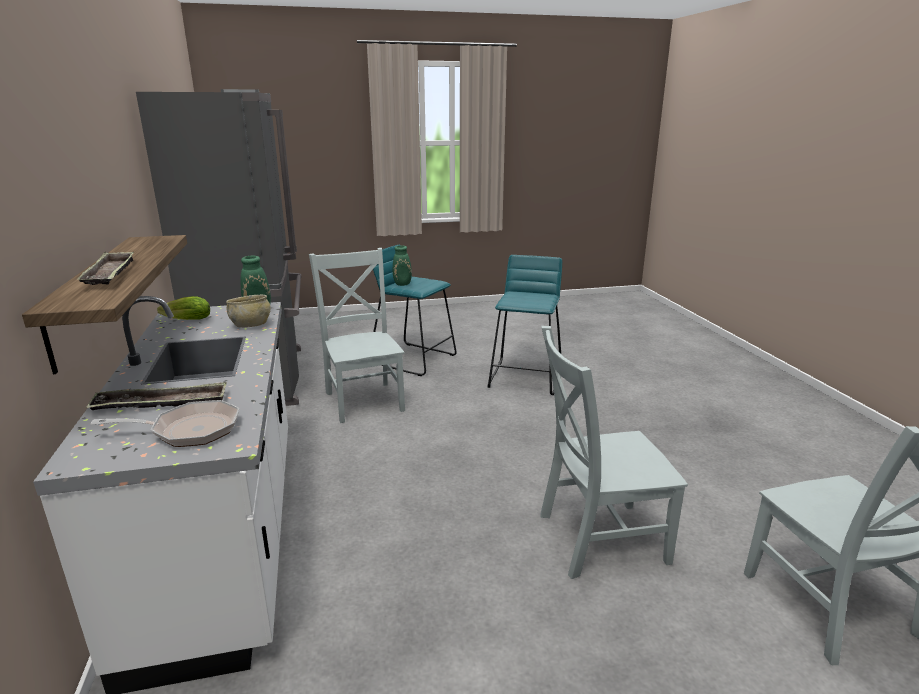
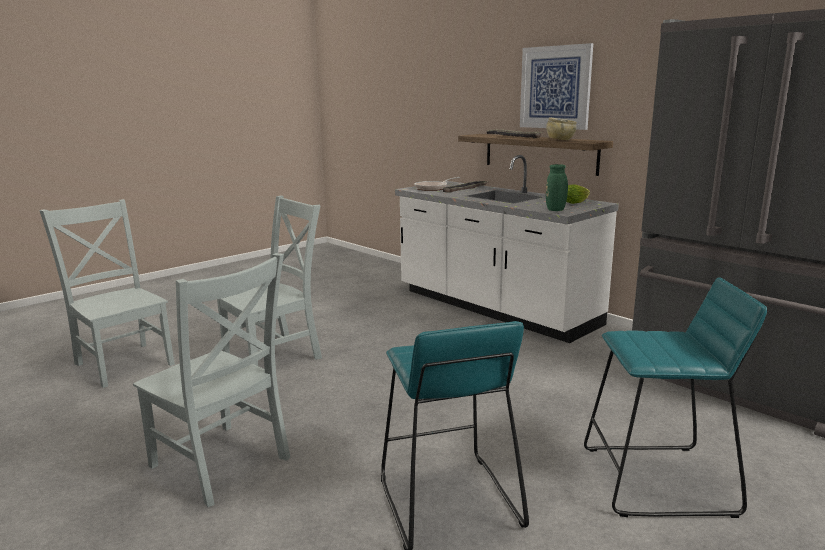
camera: 150 degrees right, 5 degrees down
beige bowl [226,295,271,328] -> beige bowl moved to [546,118,577,140]
grey chair [309,248,405,423] -> grey chair moved to [133,253,290,507]
green vase [393,245,412,286] -> none
none -> picture [520,43,593,130]

